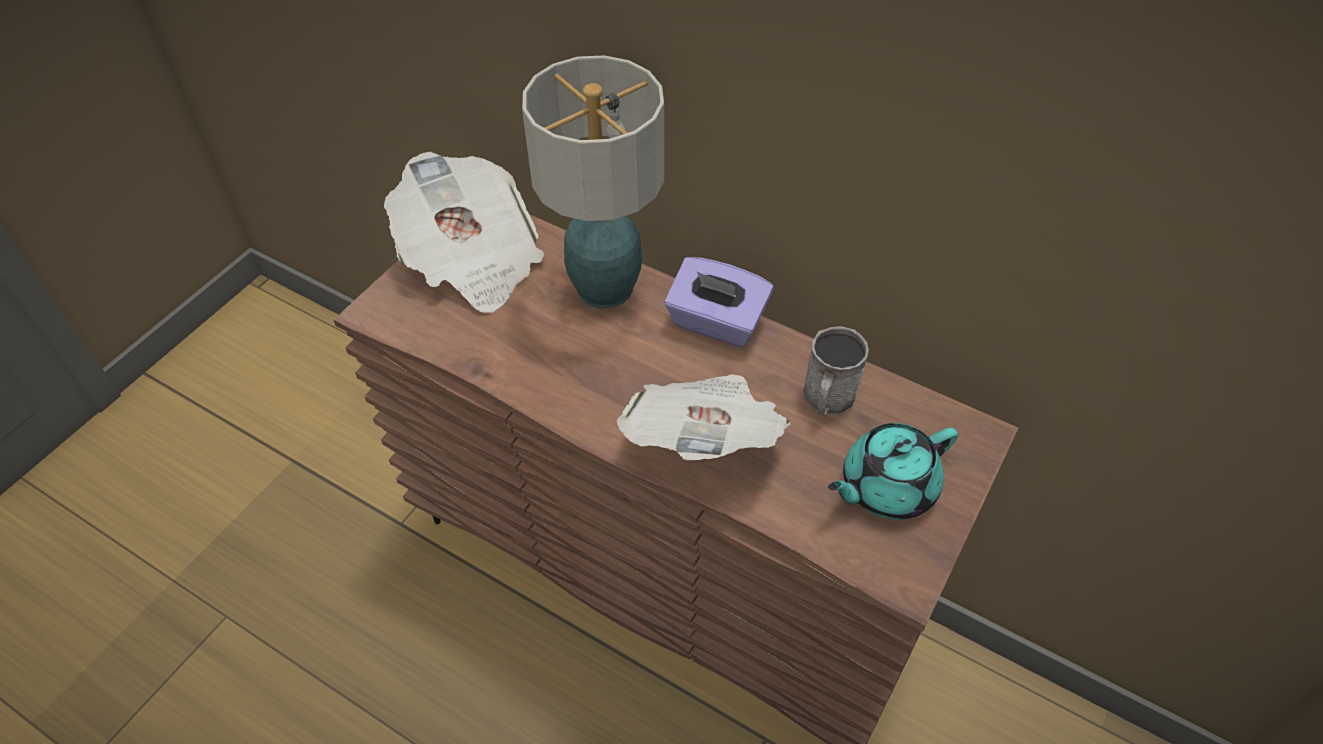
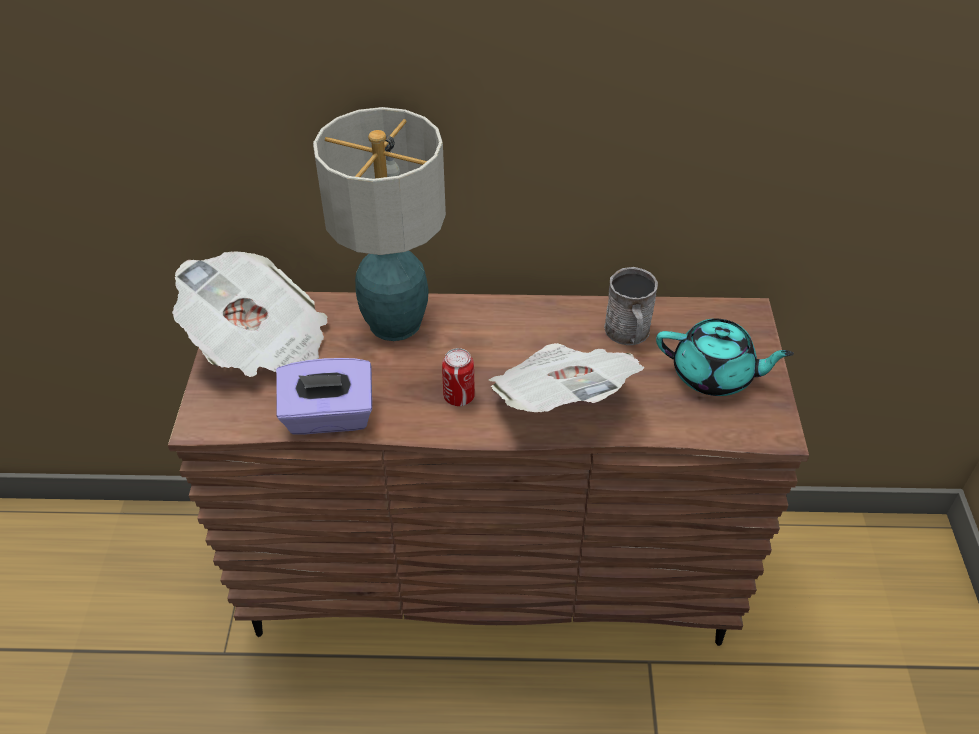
camera: 30 degrees left, 5 degrees down
purple tissue box [665,257,774,347] -> purple tissue box moved to [276,358,372,435]
turquoise teapot [828,423,958,520] -> turquoise teapot turned 105 degrees counterclockwise [656,319,794,396]
none -> can [442,348,475,406]

